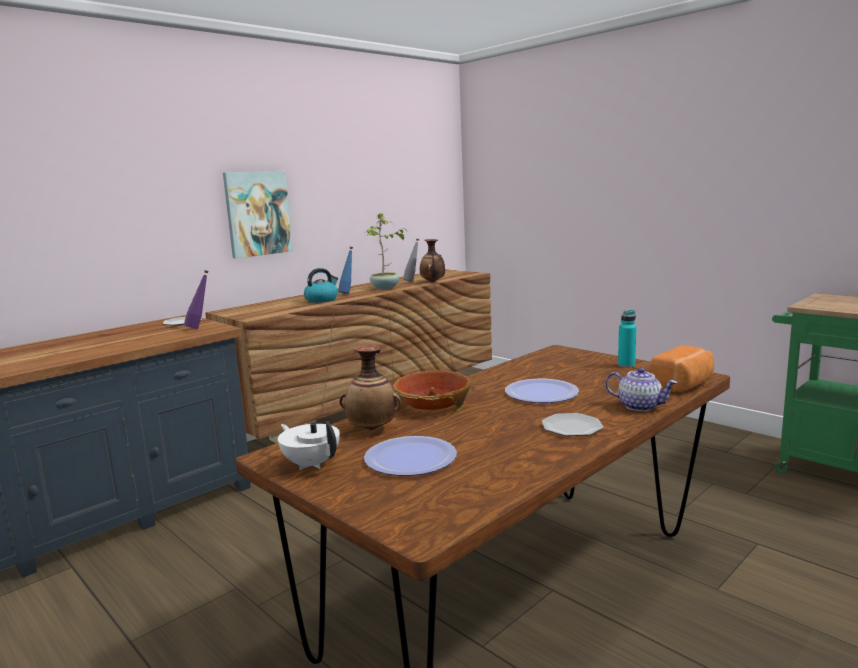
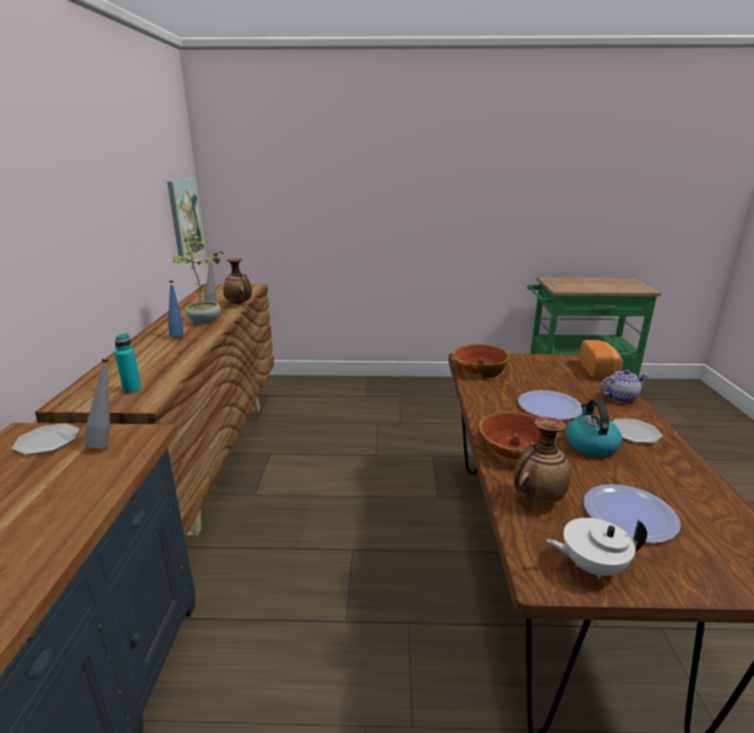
camera: 45 degrees left, 10 degrees up
purple bottle [184,270,209,329] -> grey bottle [84,359,110,448]
picture [223,171,293,259] -> picture moved to [167,178,204,258]
kettle [304,268,338,303] -> kettle moved to [566,399,622,457]
turquoise bottle [618,310,636,367] -> turquoise bottle moved to [115,333,141,393]
none -> bowl [453,344,509,379]

